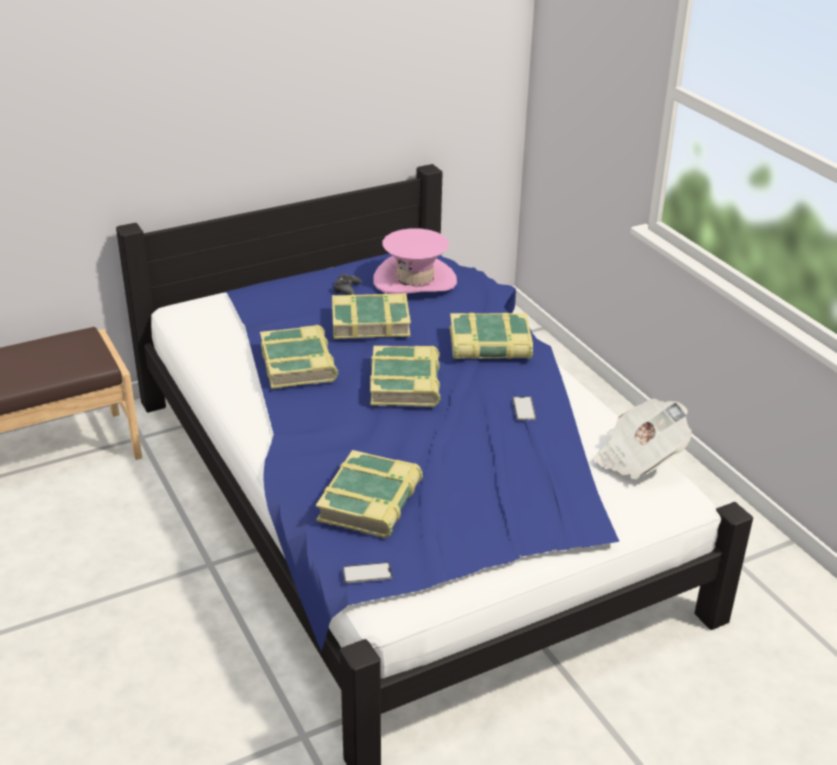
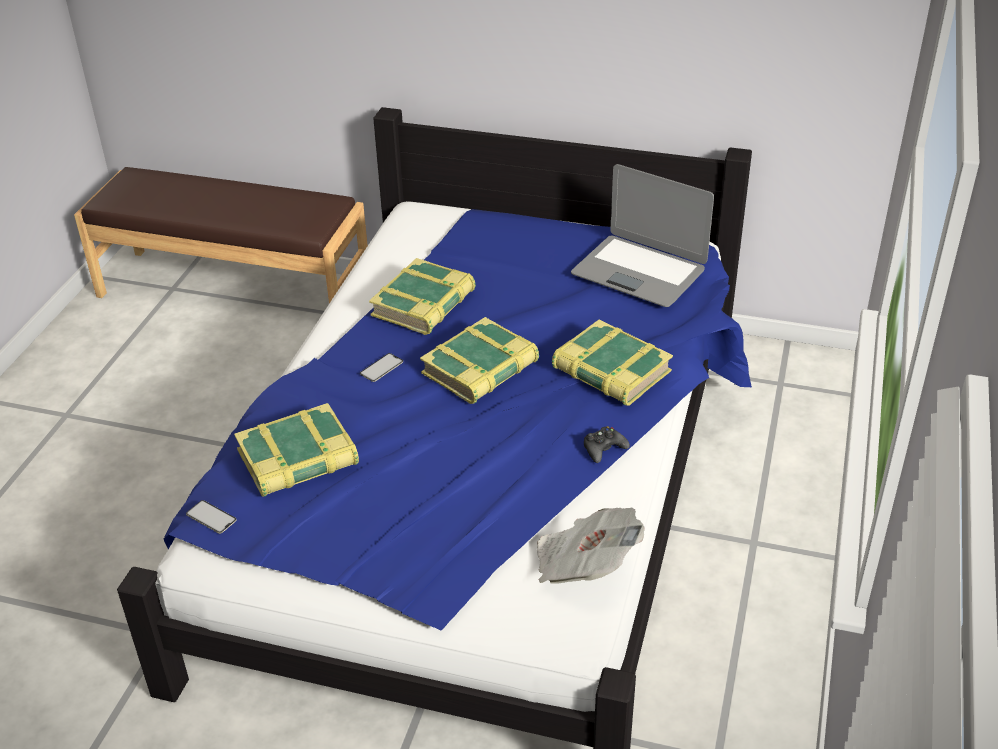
camera: 45 degrees right, 5 degrees up
book [332,293,411,339] -> none
black game controller [333,274,361,295] -> black game controller moved to [584,426,630,463]
pink hat [373,228,457,294] -> laptop [571,164,714,307]
phone [512,397,536,420] -> phone moved to [360,353,403,382]

